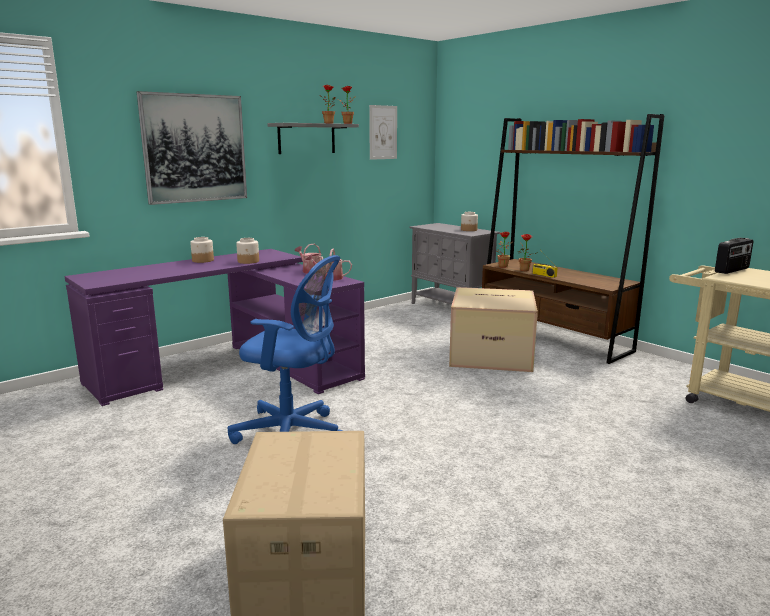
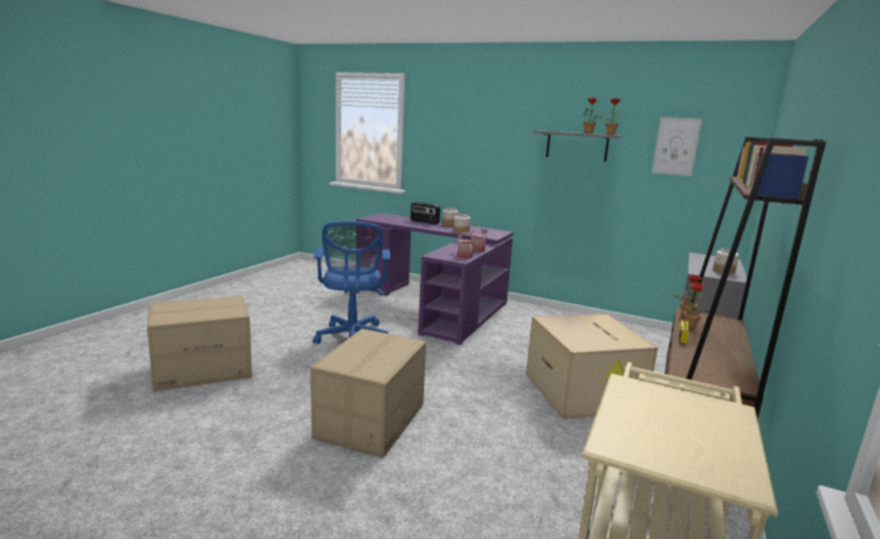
camera: 65 degrees right, 0 degrees up
picture [137,91,247,205] -> none
radio [715,238,754,274] -> radio moved to [410,202,440,225]
none -> cardboard box [311,329,426,458]

